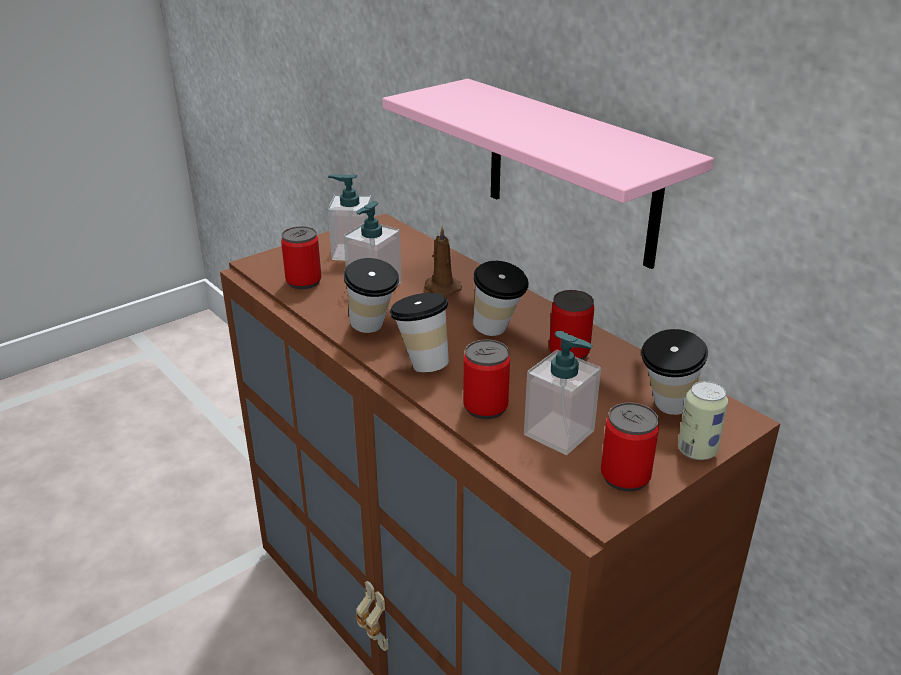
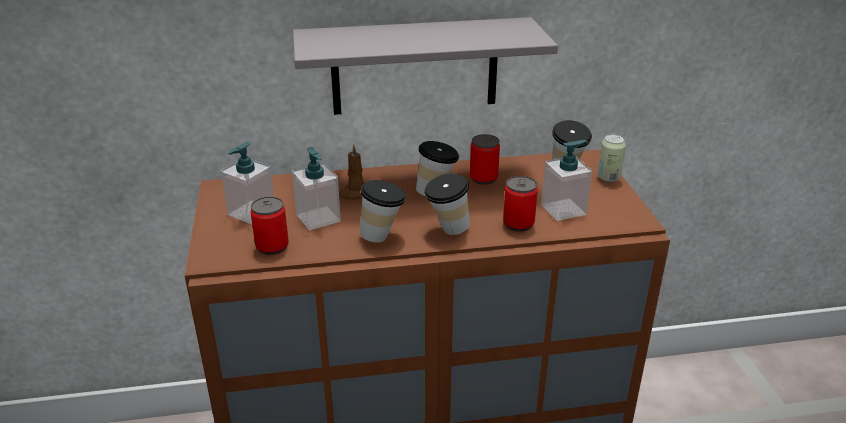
camera: 60 degrees left, 0 degrees up
pink shelf [382,79,714,269] -> grey shelf [293,17,558,115]
can [601,402,659,492] -> none

